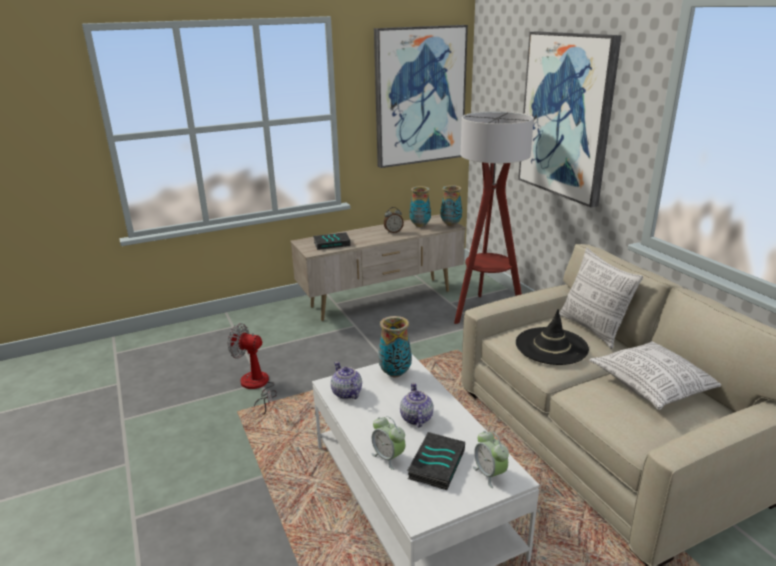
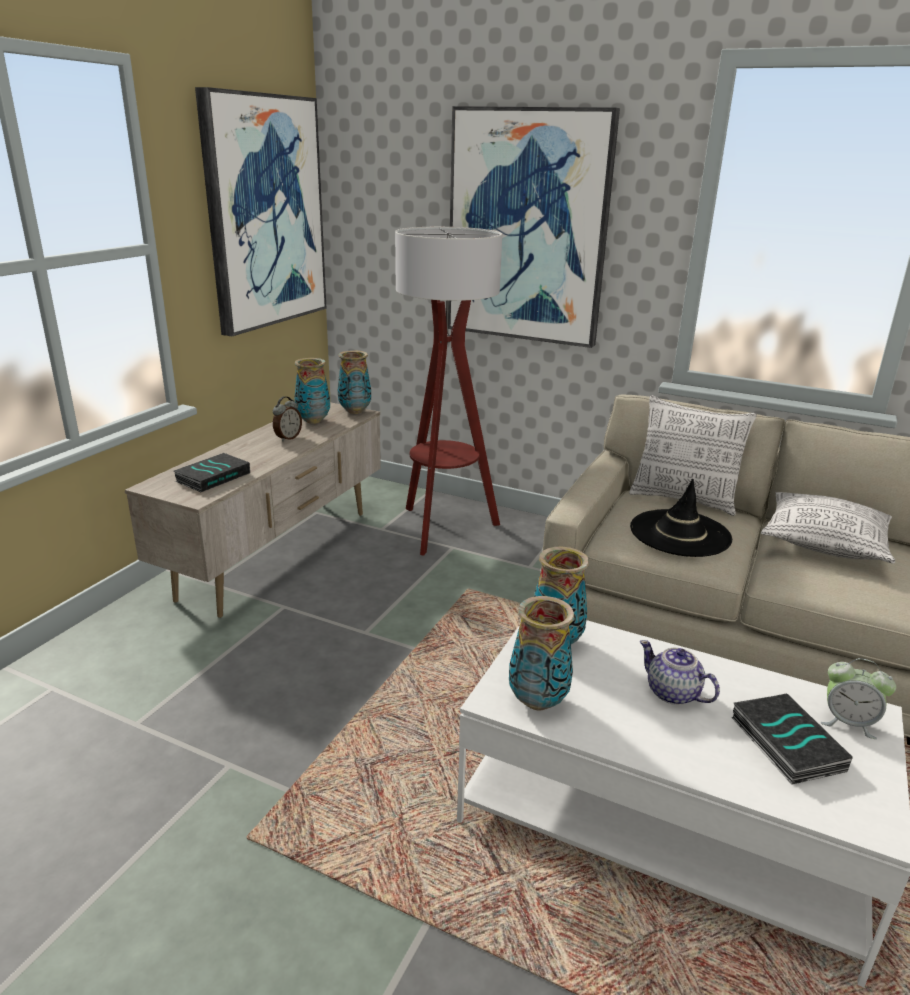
camera: 40 degrees left, 0 degrees up
fan [228,323,277,414] -> none
teapot [331,362,362,399] -> vase [509,596,574,710]
alarm clock [372,416,405,470] -> none

